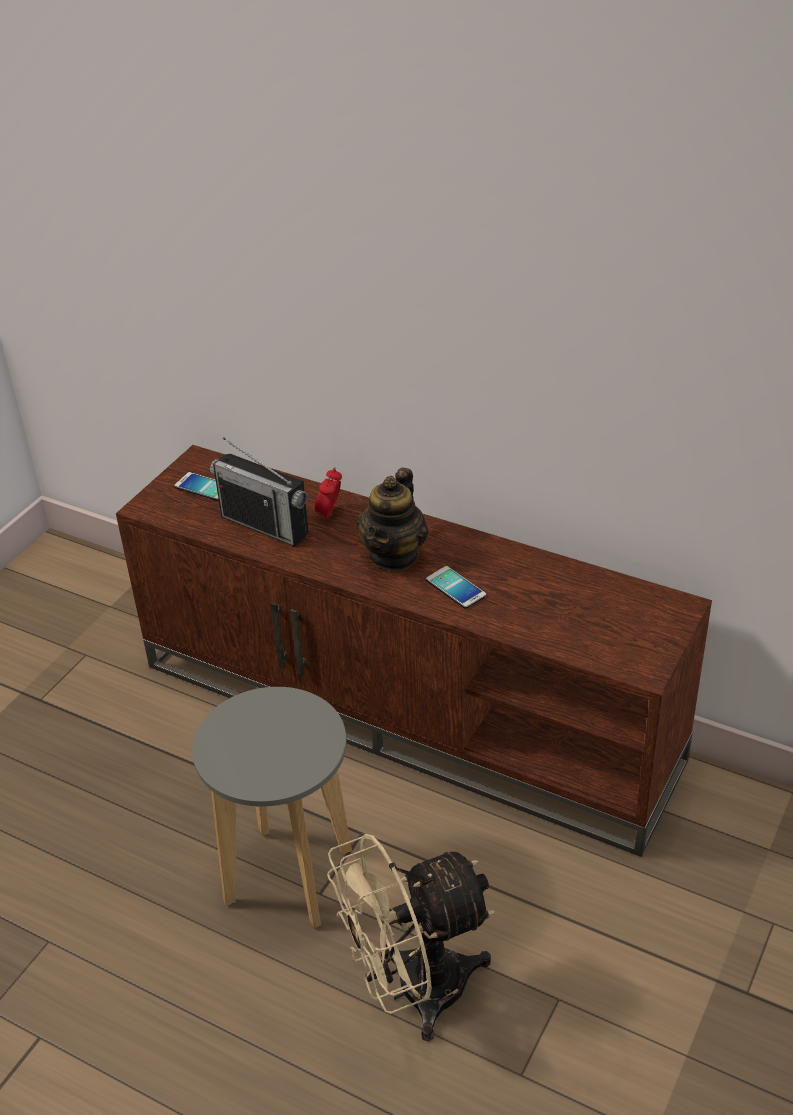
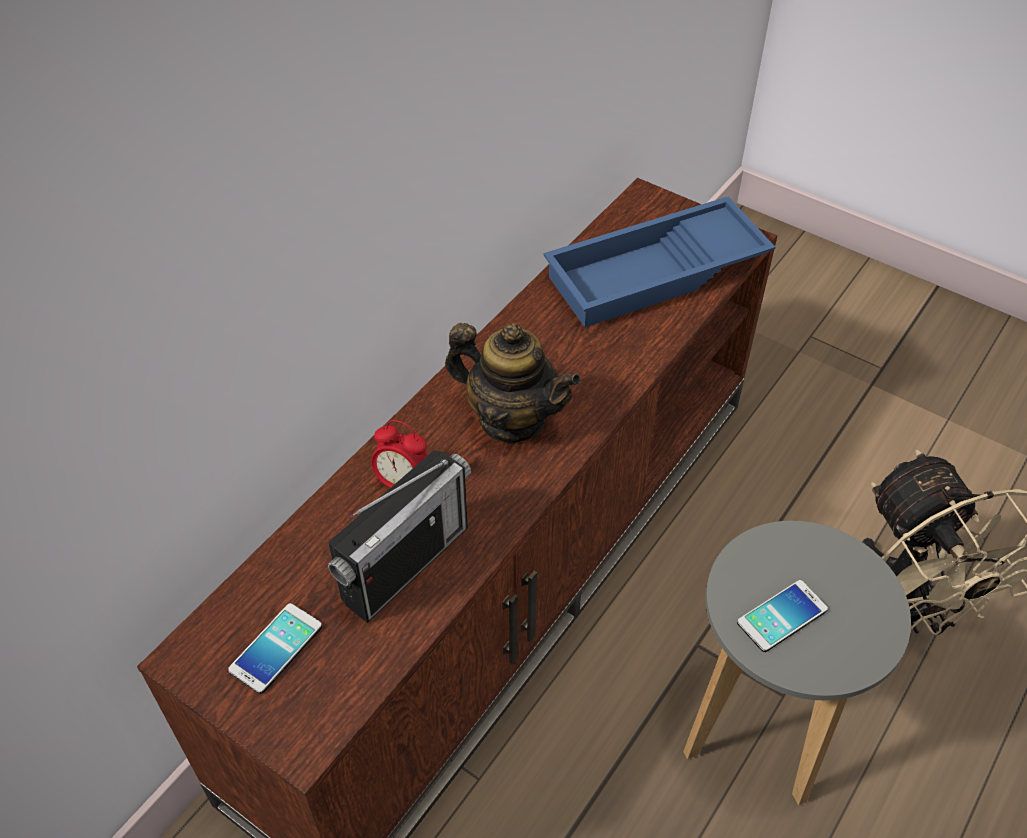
camera: 85 degrees left, 10 degrees up
phone [426,566,486,609] -> phone moved to [737,580,828,652]
none -> blue tray [543,196,775,327]

